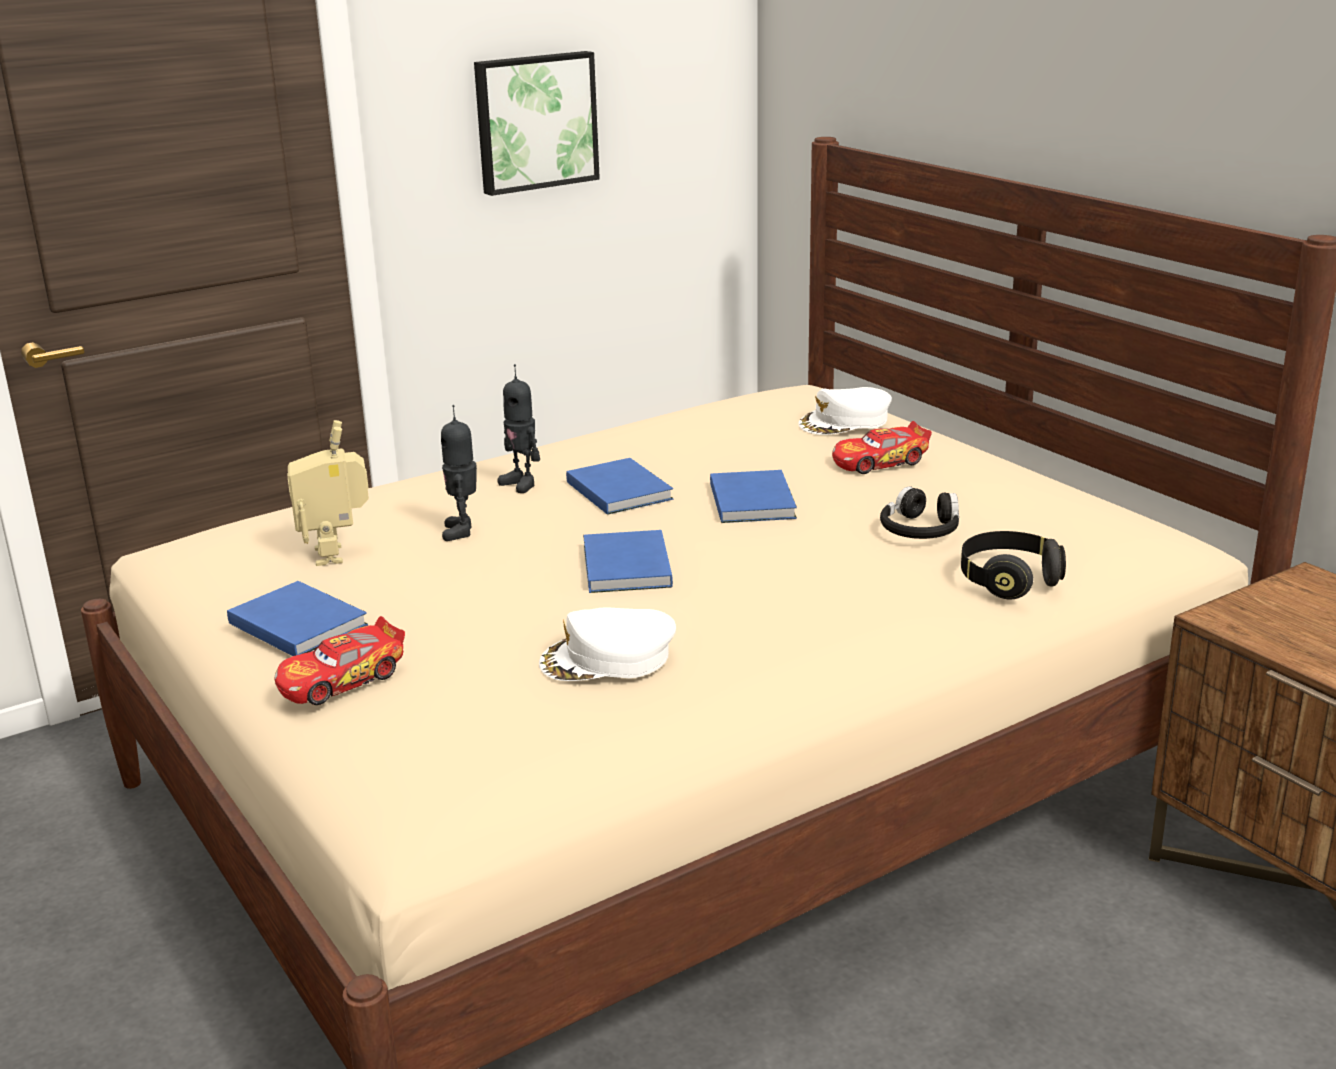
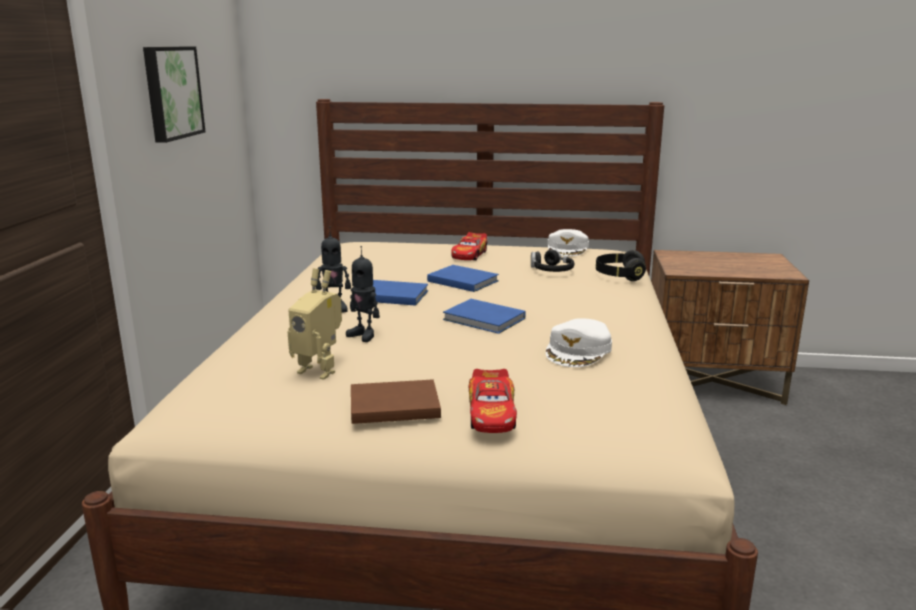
camera: 50 degrees left, 5 degrees down
blue book [227,581,368,656] -> brown book [351,379,441,424]
white cap [798,387,892,435] -> white cap moved to [548,229,589,256]

